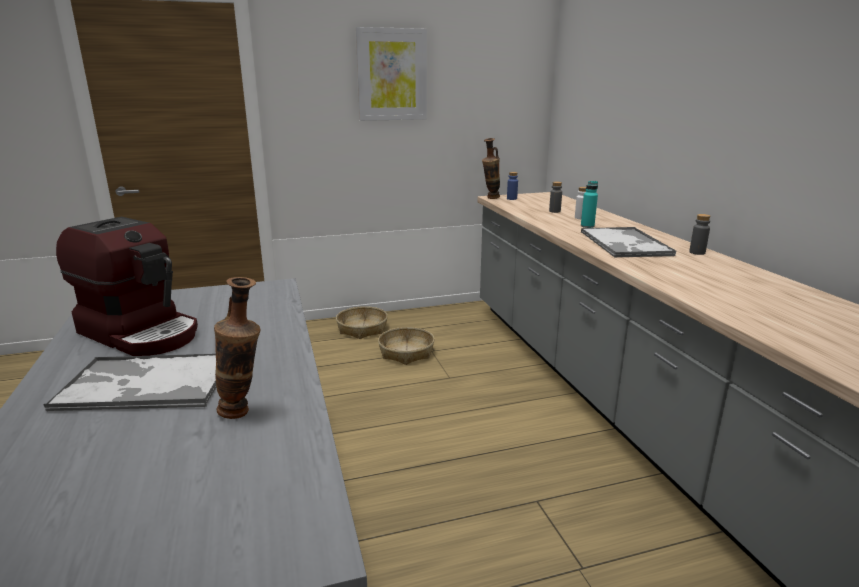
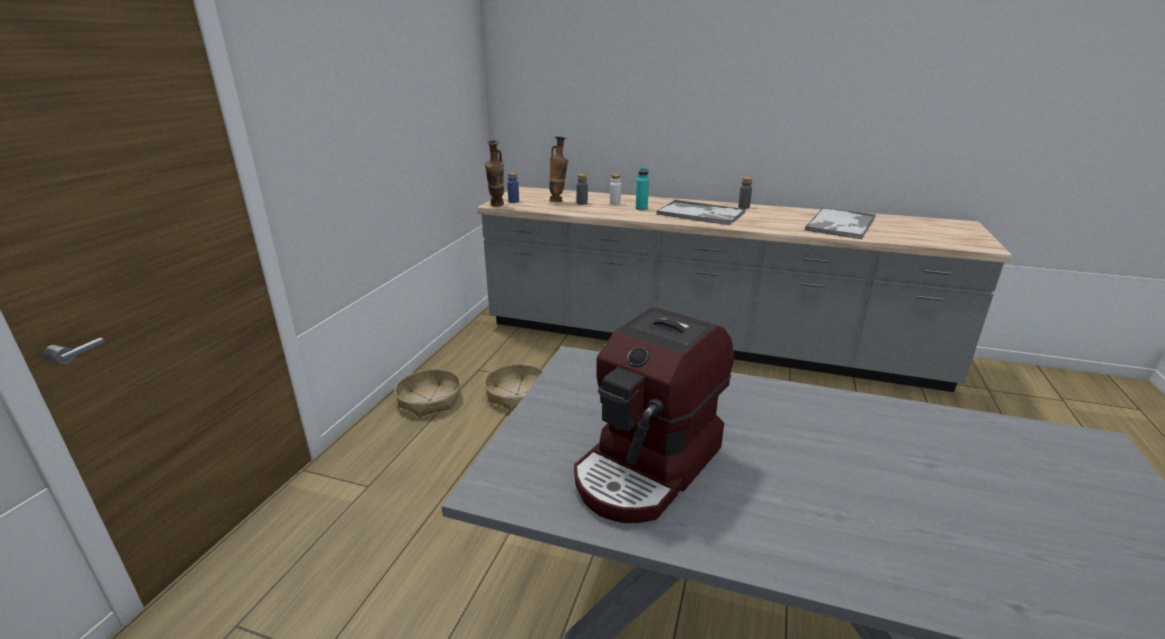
camera: 55 degrees left, 5 degrees up
tray [44,354,216,411] -> tray moved to [805,208,876,239]
coffee machine [56,217,198,356] -> coffee machine turned 150 degrees clockwise [574,307,734,523]
vase [214,277,261,419] -> vase moved to [549,137,568,202]
picture [356,27,427,121] -> none

